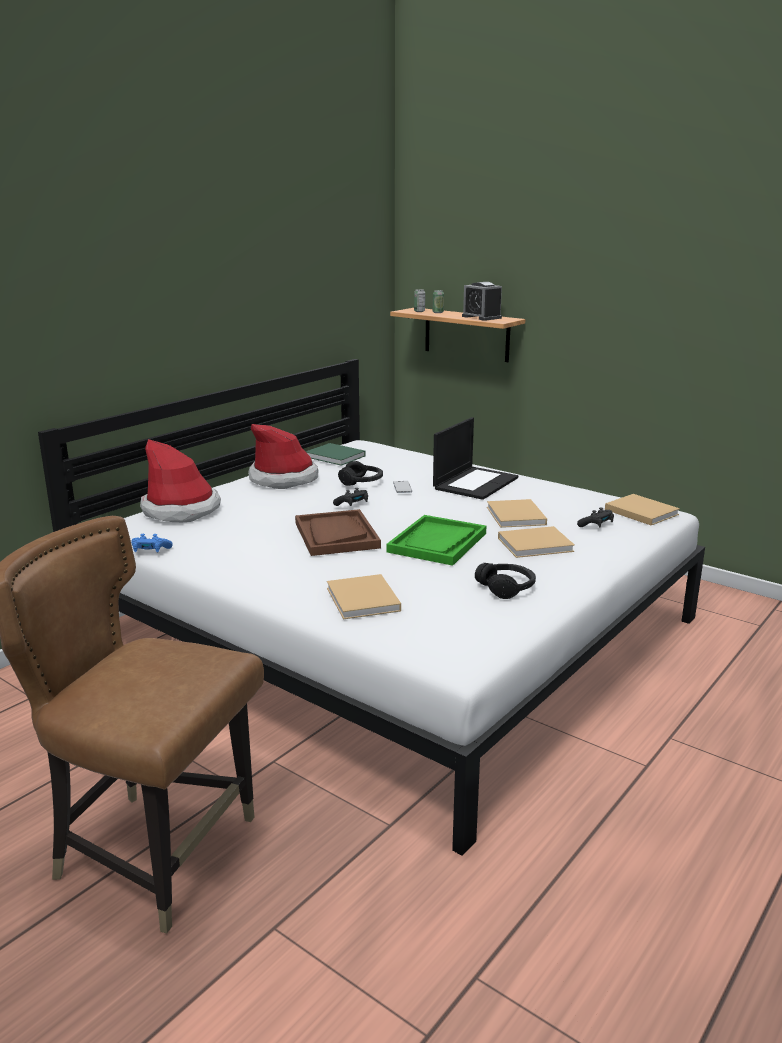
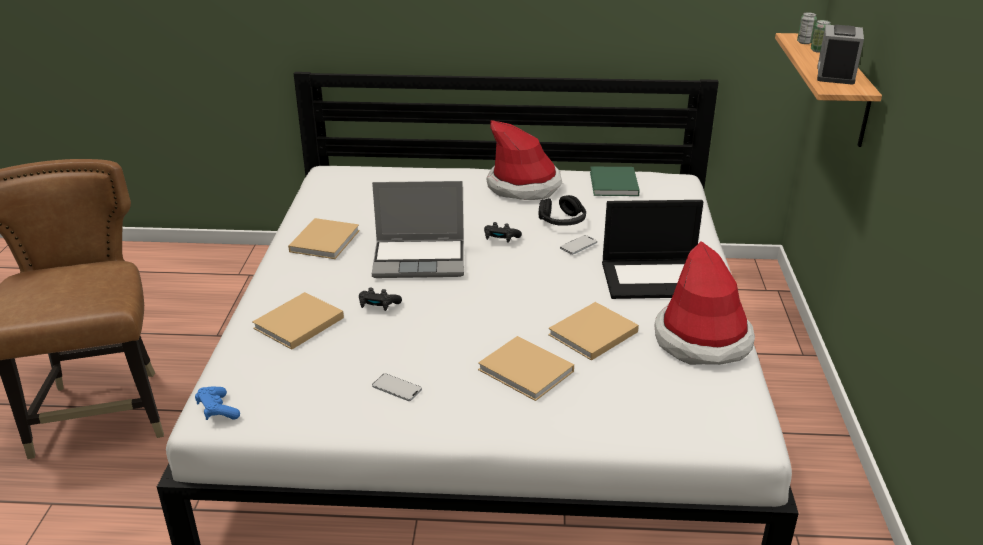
camera: 55 degrees right, 10 degrees up
blue game controller [131,534,173,553] -> blue game controller moved to [195,386,240,420]
hat [140,439,221,522] -> hat moved to [654,241,755,365]
brown tray [295,509,381,556] -> laptop [372,181,464,278]
green tray [386,515,486,566] -> none
black headphones [475,563,536,599] -> phone [372,373,422,401]
black game controller [577,508,614,527] -> black game controller moved to [359,288,402,311]
beige book [605,494,680,525] -> beige book moved to [288,218,360,259]

